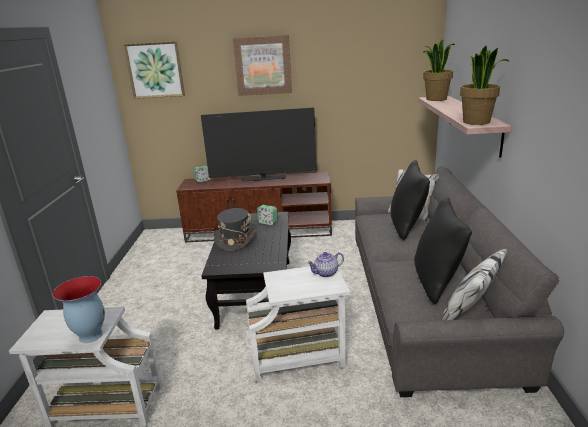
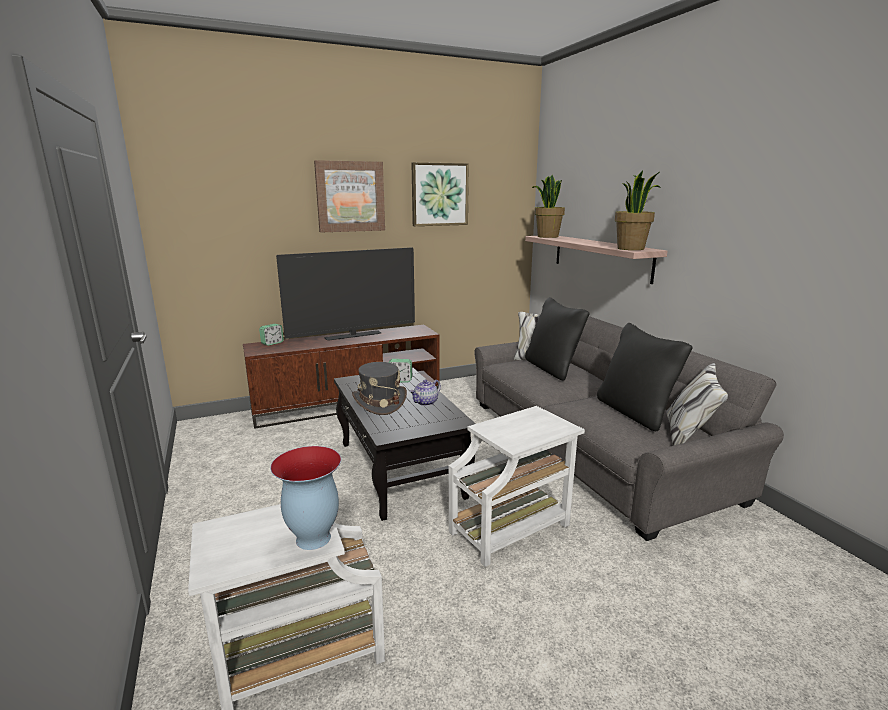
camera: 25 degrees left, 5 degrees down
picture [124,41,185,99] -> picture moved to [412,162,469,226]
teapot [307,252,344,277] -> teapot moved to [410,380,441,406]

